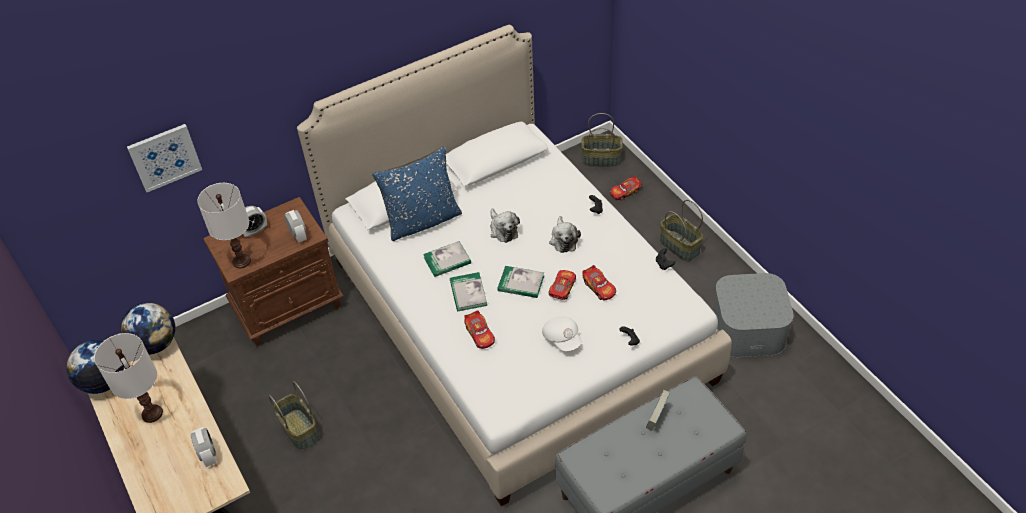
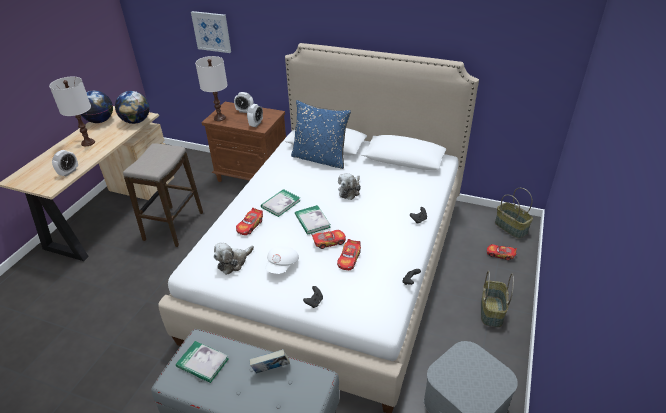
camera: 50 degrees right, 10 degrees down
basket [269,381,319,450] -> stool [123,143,203,247]
book [423,241,471,277] -> book moved to [176,341,229,383]
plush toy [549,216,581,253] -> plush toy moved to [214,243,254,275]

